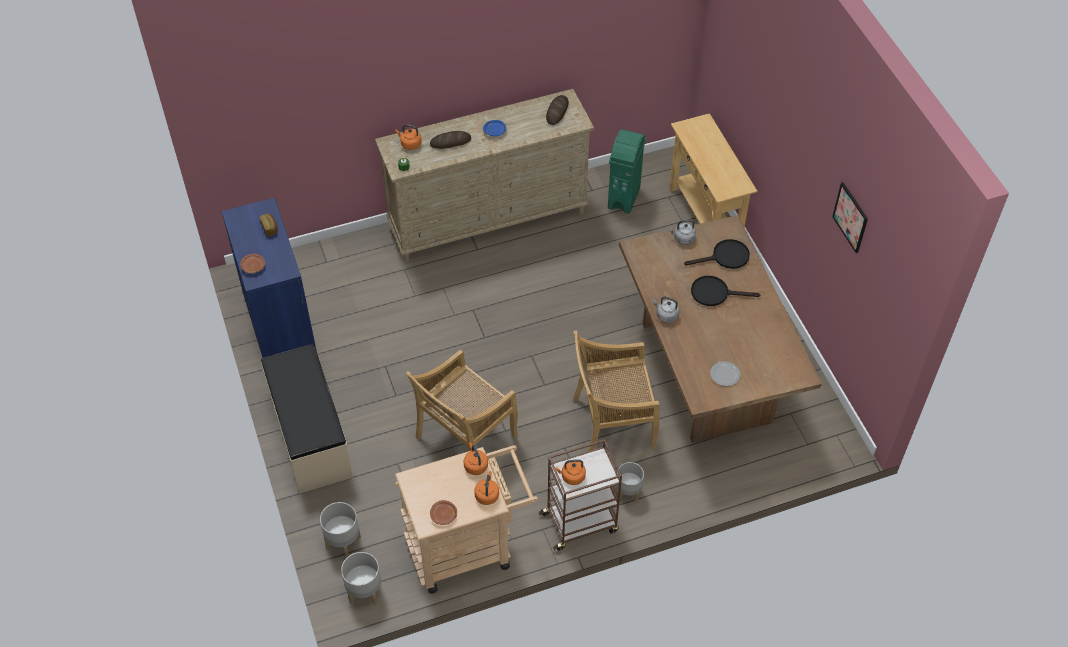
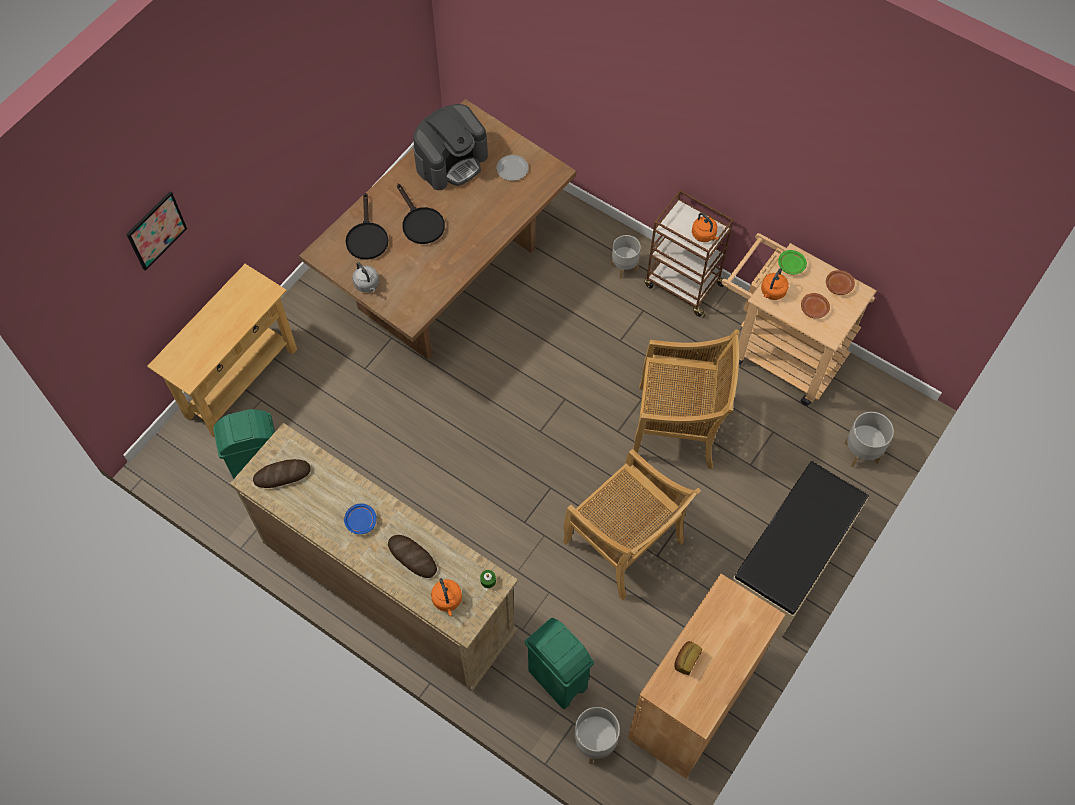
camera: 125 degrees left, 10 degrees up
blue cabinet [222,198,317,358] -> brown cabinet [628,574,785,779]
brown plate [240,254,265,273] -> brown plate moved to [801,293,830,319]
grey planter [341,552,381,605] -> grey planter moved to [574,707,620,764]
orange kettle [474,471,499,505] -> green plate [778,250,807,275]
beige chair [573,330,660,452] -> beige chair moved to [563,449,701,600]
grey kettle [653,296,680,323] -> none
black frying pan [684,239,750,269] -> black frying pan turned 135 degrees counterclockwise [345,193,388,260]
picture [832,182,868,253] -> picture moved to [126,191,187,271]
none -> coffee machine [413,104,488,190]
none -> green trash can [525,618,594,709]

